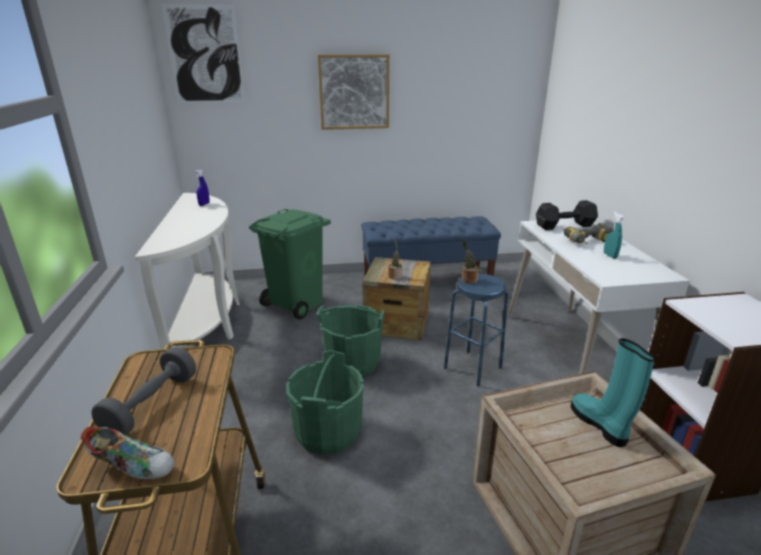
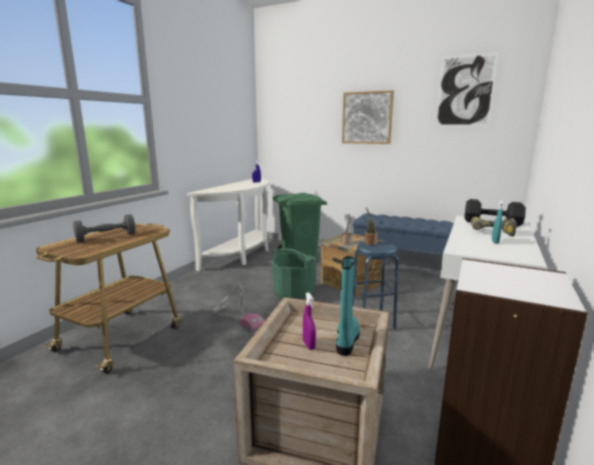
camera: 35 degrees right, 10 degrees down
shoe [81,427,175,480] -> none
picture [162,4,245,103] -> picture moved to [435,52,498,126]
green bucket [286,350,364,455] -> vacuum cleaner [211,284,265,333]
none -> purple spray bottle [303,292,316,350]

